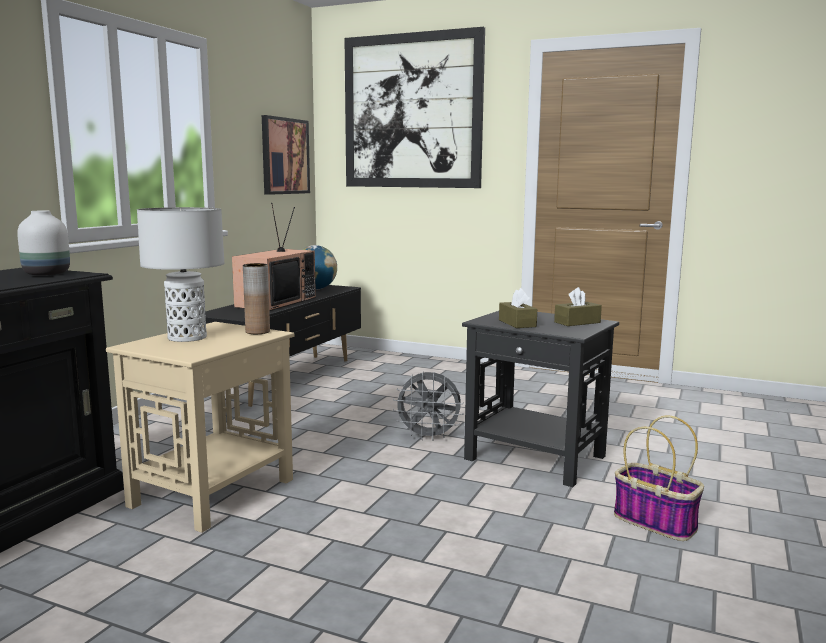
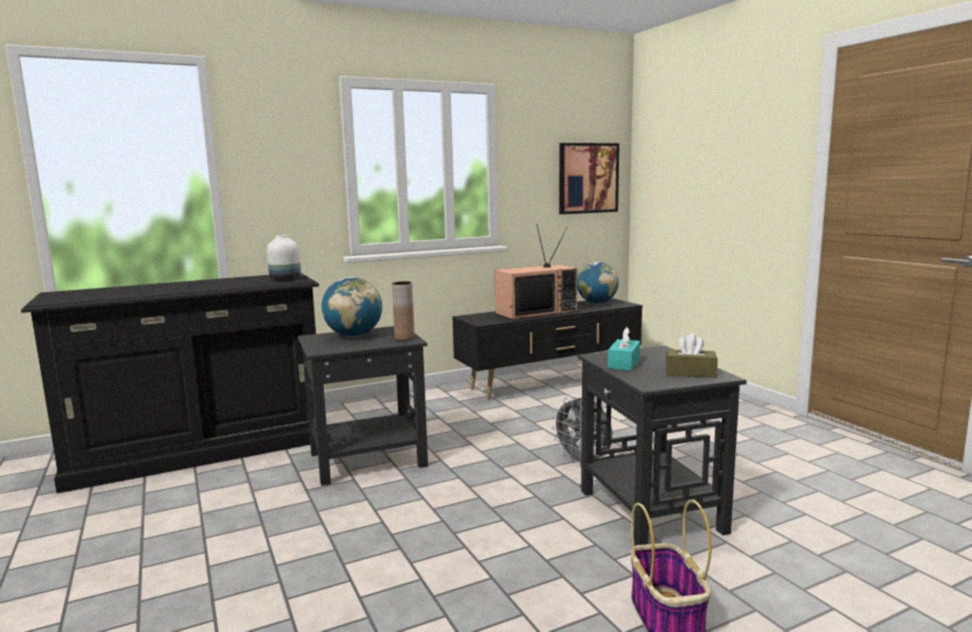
camera: 40 degrees right, 0 degrees up
beige side table [106,322,295,533] -> black side table [298,326,428,486]
white table lamp [137,207,224,342] -> globe [321,277,382,337]
picture [344,27,485,188] -> none
brown tissue box [499,288,537,328] -> turquoise tissue box [608,327,640,371]

